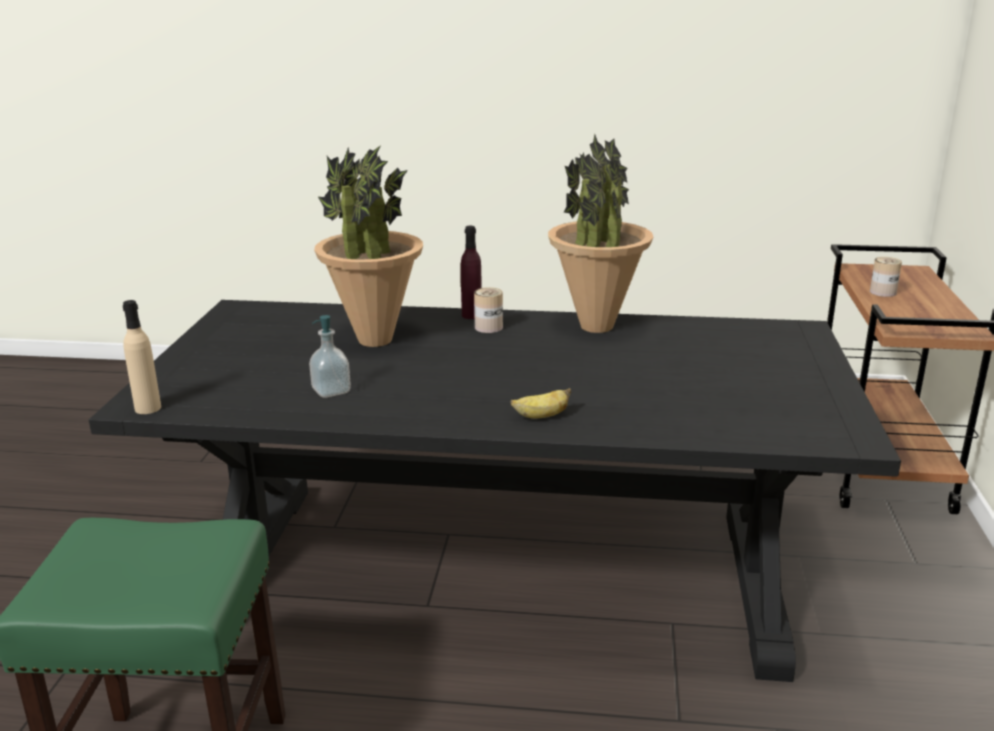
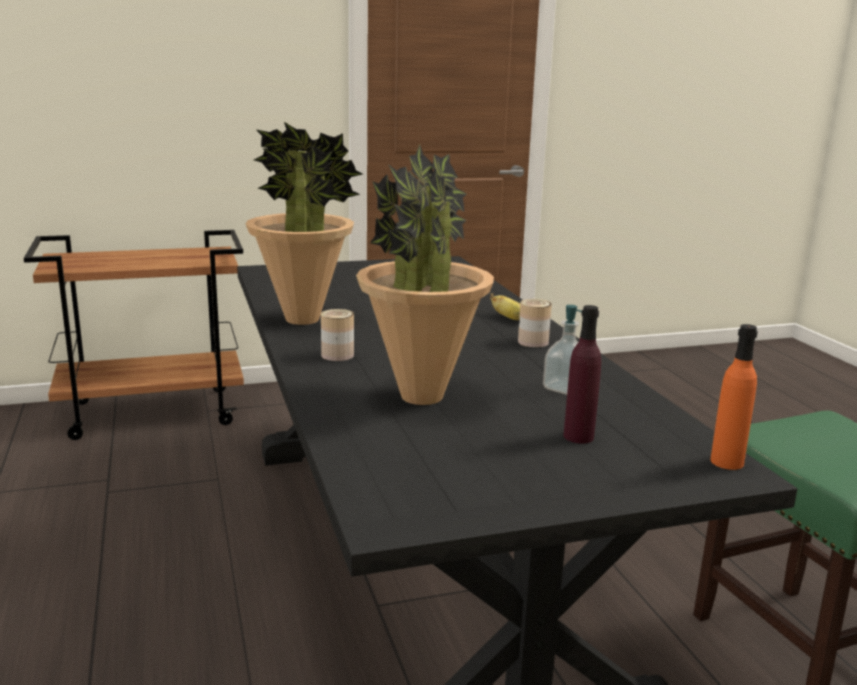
camera: 115 degrees left, 5 degrees down
beige bottle [123,300,161,414] -> orange bottle [710,324,758,470]
purple bottle [461,226,482,319] -> purple bottle moved to [563,305,601,443]
can [870,257,902,297] -> can moved to [518,299,552,347]

